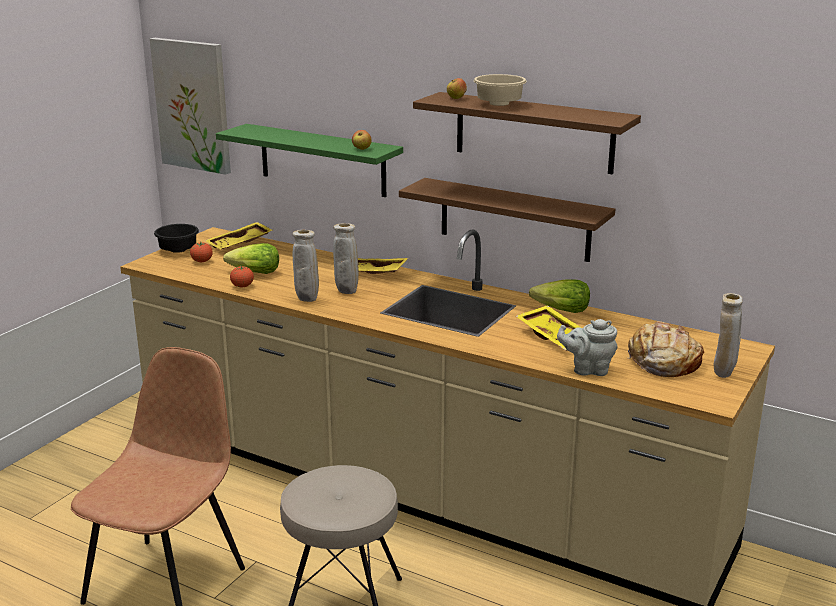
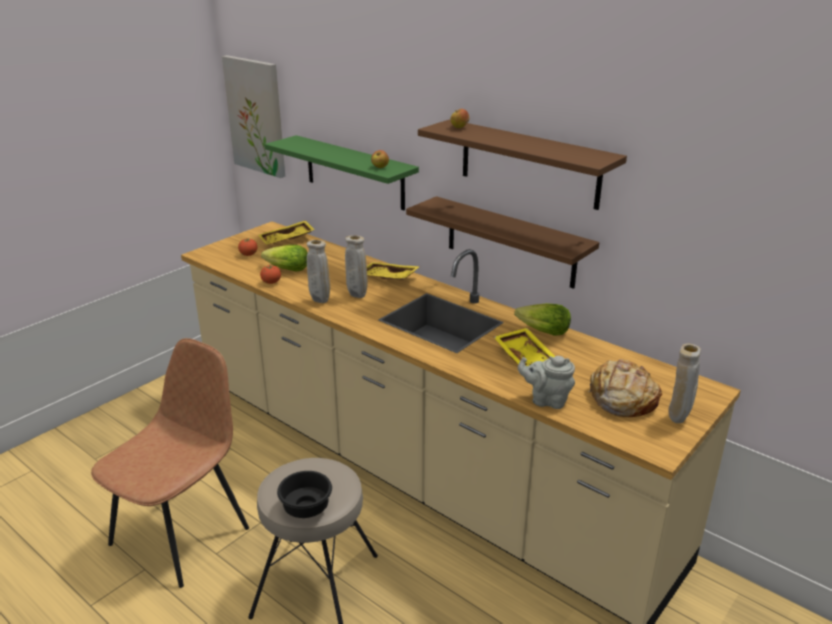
camera: 10 degrees right, 5 degrees up
black bowl [154,224,199,253] -> black bowl moved to [277,471,332,518]
beige bowl [474,74,527,106] -> none

